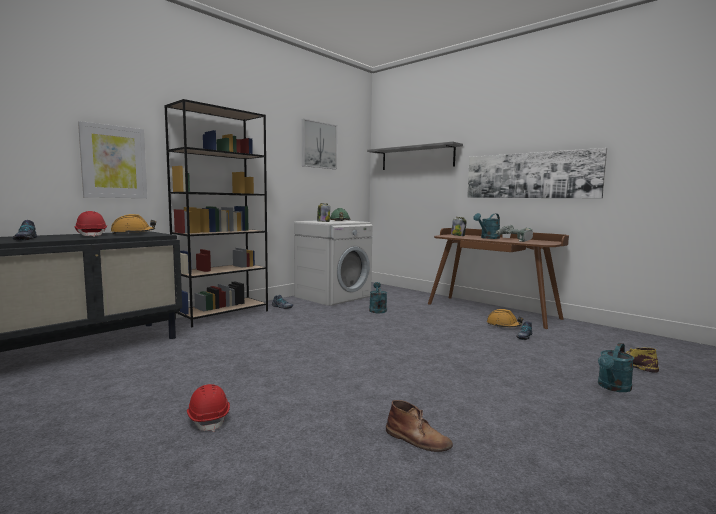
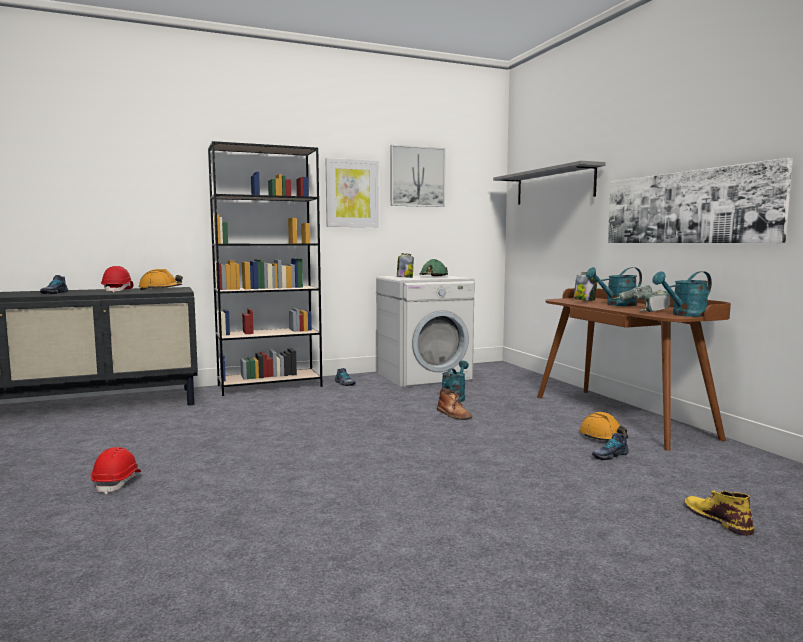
camera: 25 degrees right, 0 degrees up
picture [78,121,147,198] -> picture moved to [326,158,379,227]
brown boot [386,400,453,452] -> brown boot moved to [437,388,472,420]
turquoise watering can [598,343,634,392] -> turquoise watering can moved to [652,271,712,317]

